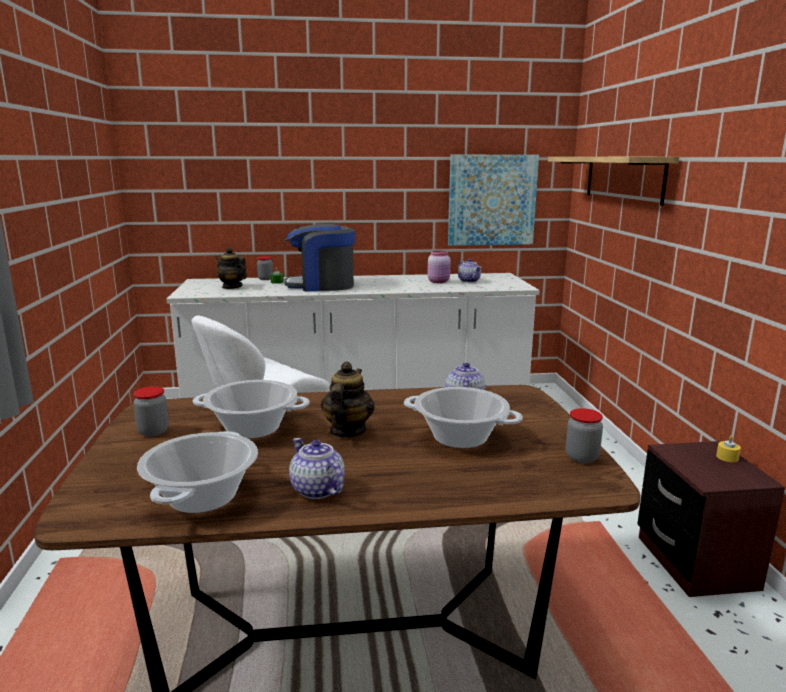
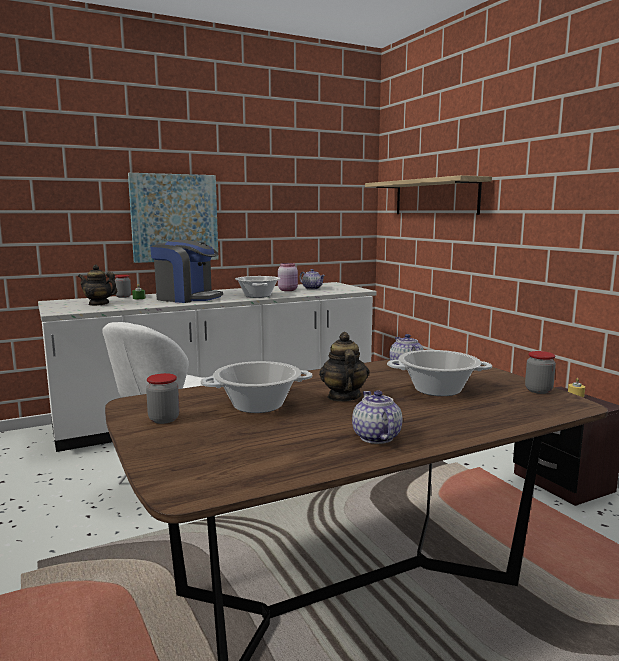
camera: 20 degrees left, 5 degrees down
cooking pot [137,431,258,513] -> cooking pot moved to [235,276,280,298]
coffee machine [284,224,355,291] -> coffee machine turned 135 degrees counterclockwise [150,240,223,303]
teapot [289,438,345,499] -> teapot turned 45 degrees clockwise [352,390,402,444]
picture [448,155,539,246] -> picture moved to [128,173,219,263]

